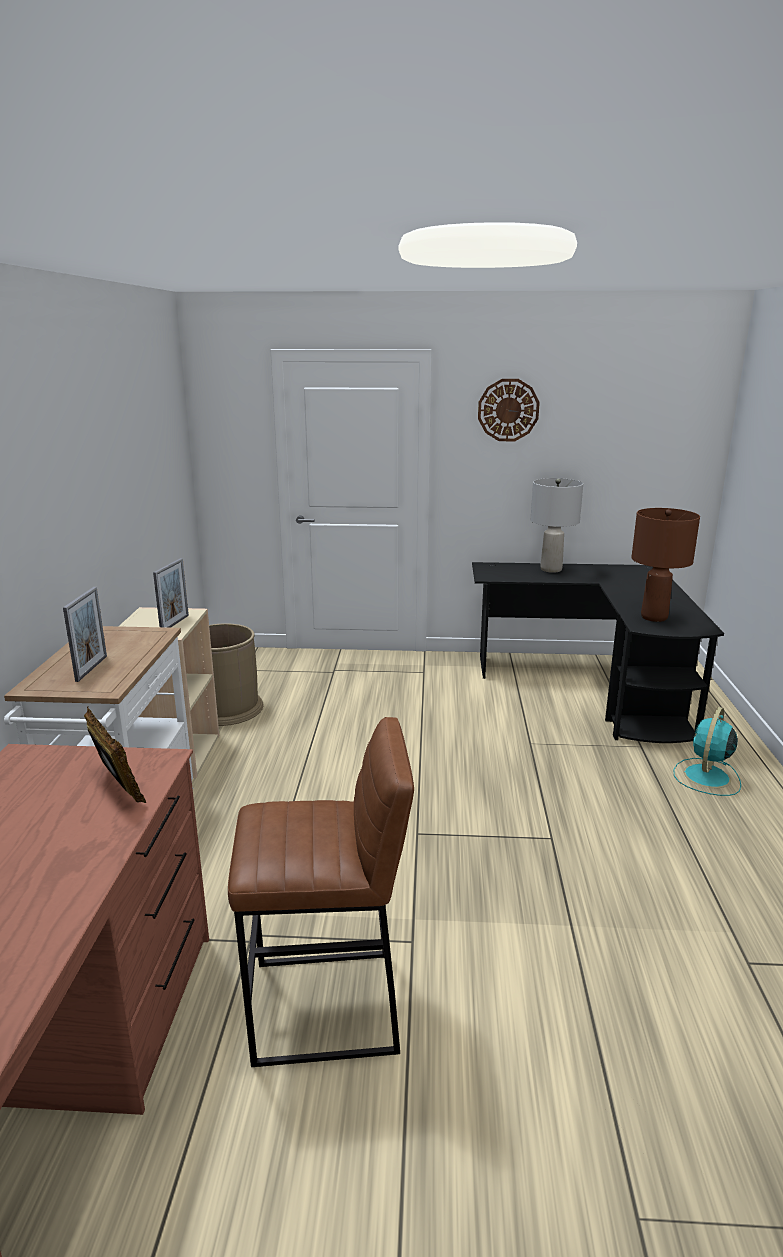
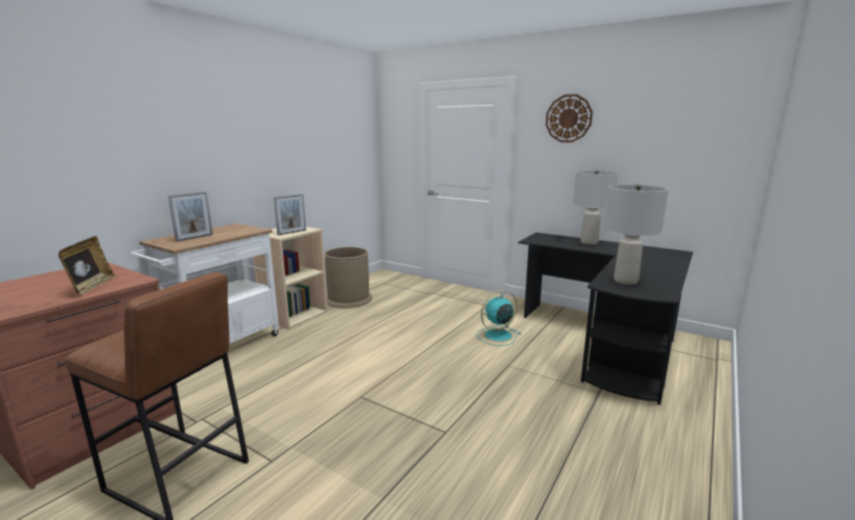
camera: 30 degrees right, 5 degrees down
brown table lamp [631,508,700,622] -> grey table lamp [605,184,668,285]
turquoise fan [673,707,741,796] -> turquoise fan moved to [476,290,521,346]

